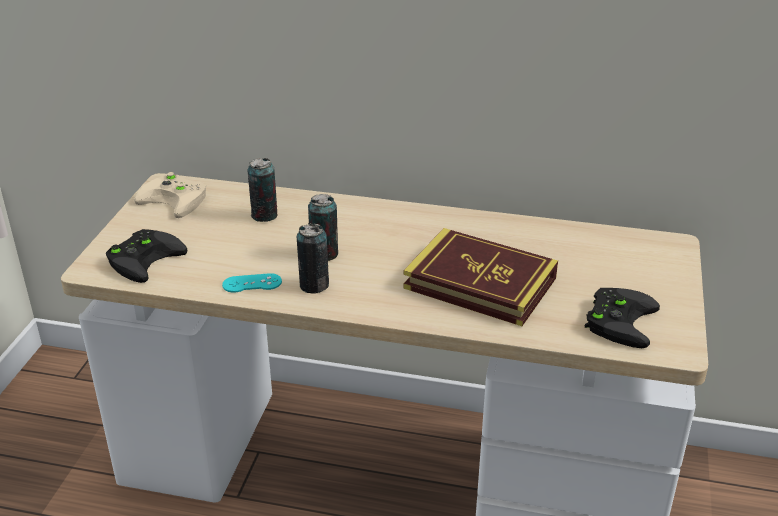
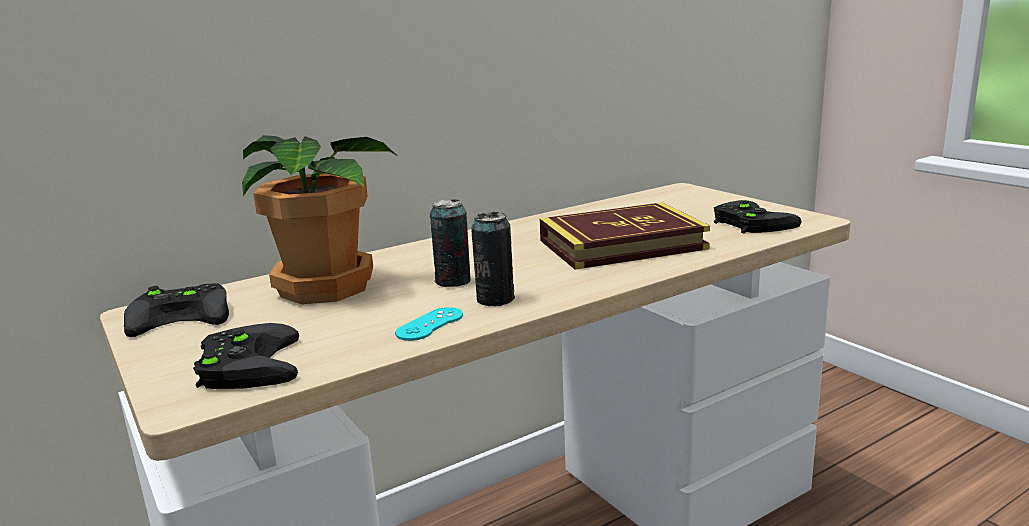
camera: 45 degrees left, 15 degrees down
beige game controller [134,172,206,218] -> black game controller [124,283,229,337]
can [247,158,277,222] -> potted plant [242,135,396,304]

